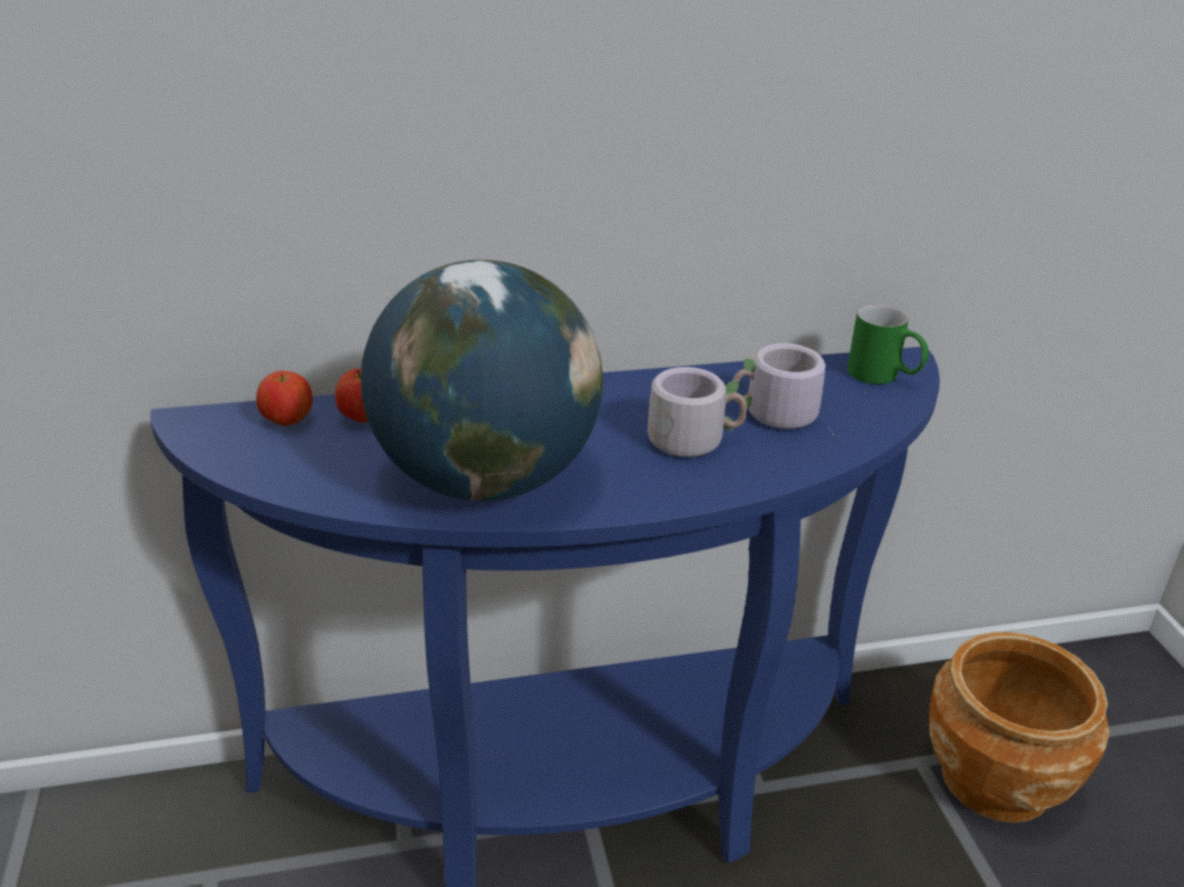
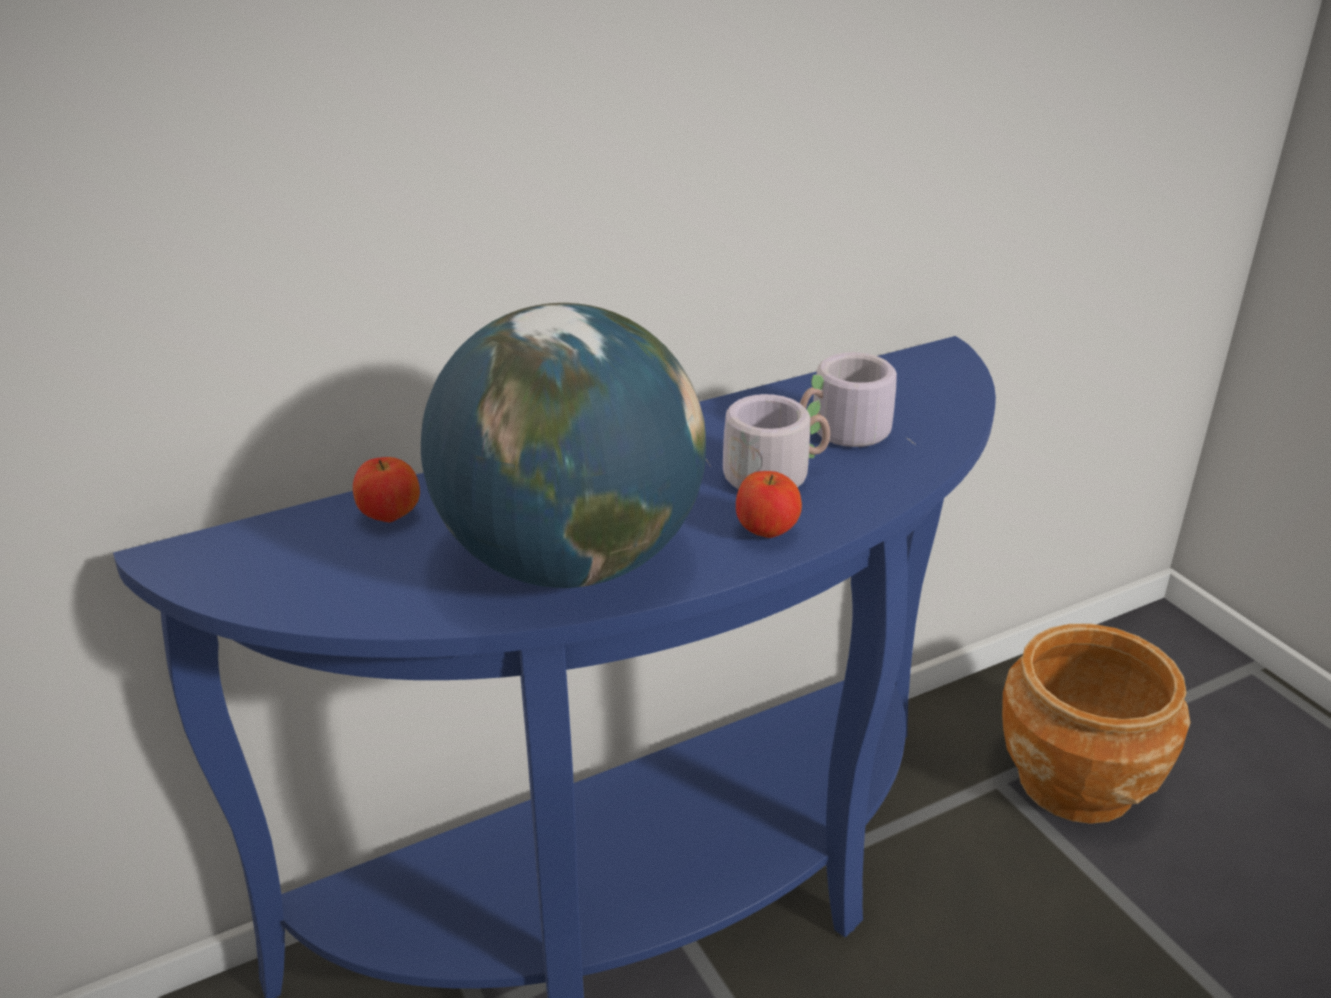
camera: 15 degrees left, 0 degrees up
apple [256,371,313,426] -> apple moved to [736,471,802,538]
green mug [847,305,929,384] -> none

